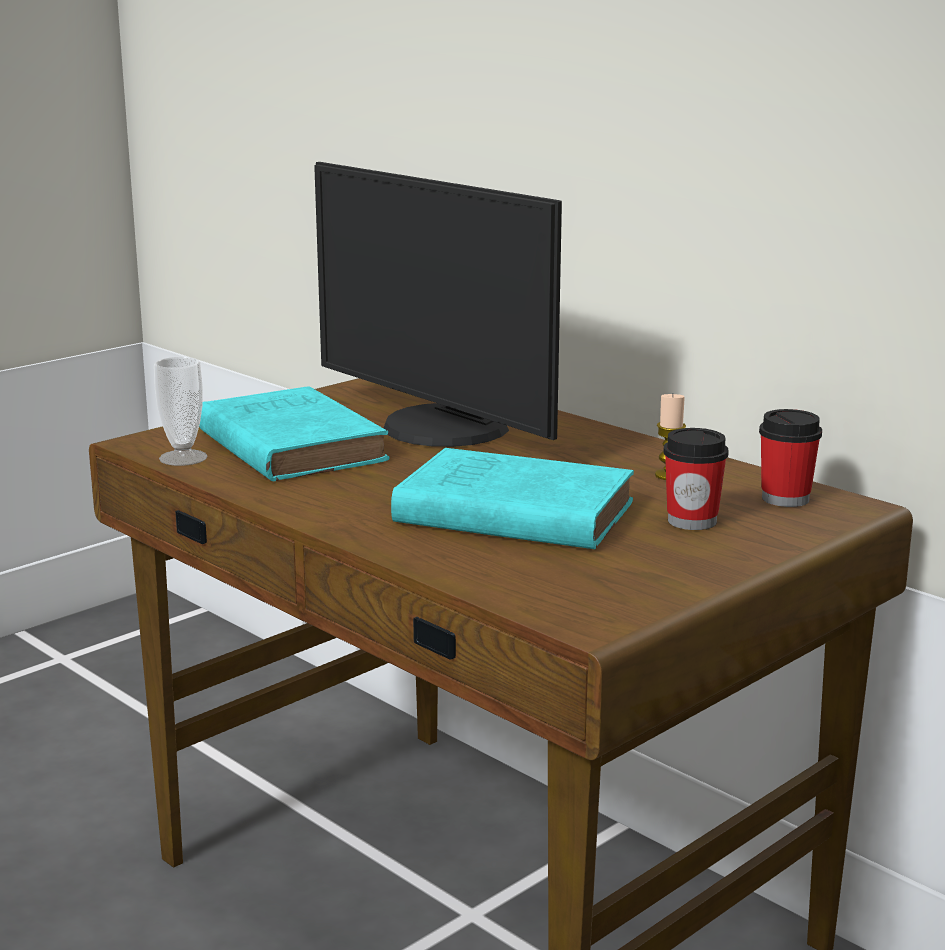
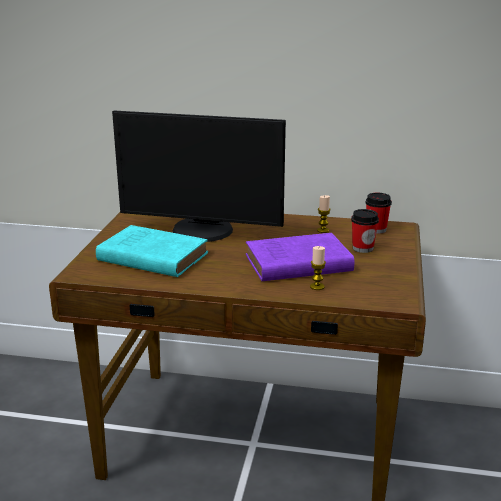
camera: 35 degrees left, 5 degrees up
cup [154,357,207,466] -> none
turquoise book [391,448,634,549] -> purple book [246,233,355,281]
none -> candle [310,246,326,290]

